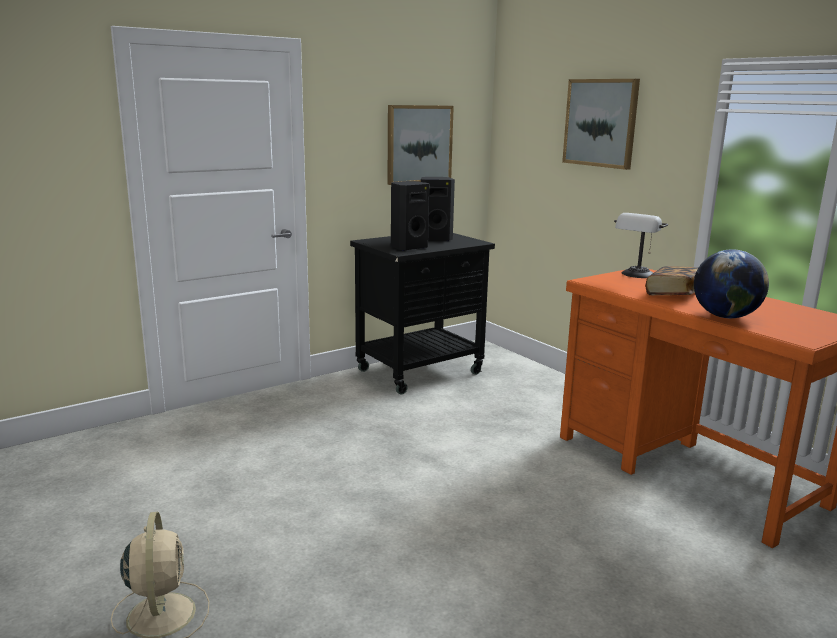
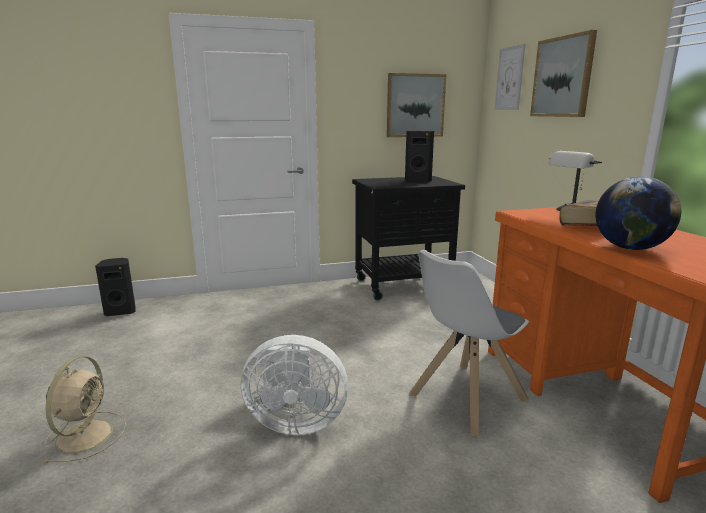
camera: 20 degrees right, 0 degrees up
black speaker [391,181,430,251] -> black speaker moved to [95,258,136,316]
none -> white fan [241,335,348,435]
none -> chair [409,250,529,436]
none -> picture [495,44,525,110]

